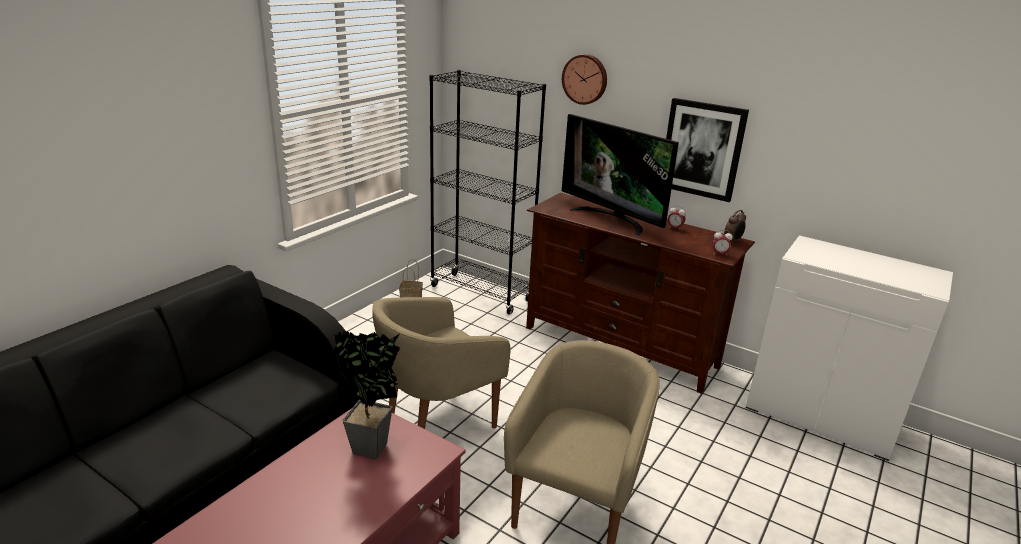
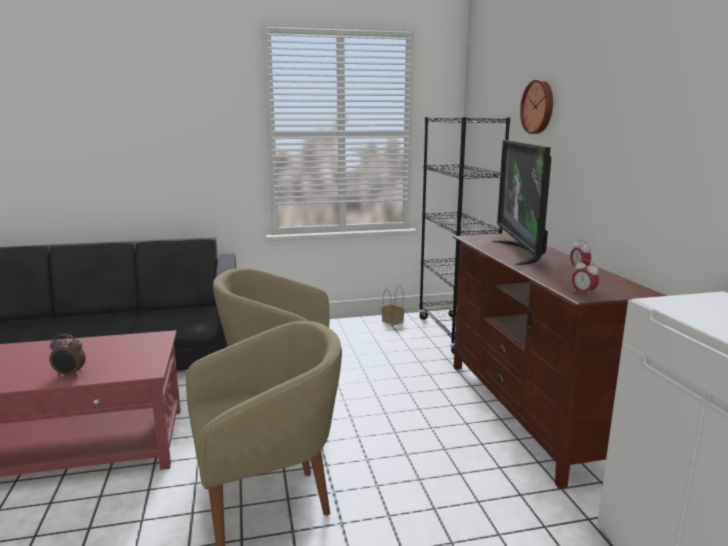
camera: 45 degrees right, 10 degrees down
potted plant [332,331,400,459] -> none
picture [666,98,749,202] -> none
alarm clock [724,210,746,244] -> alarm clock moved to [49,334,86,377]

